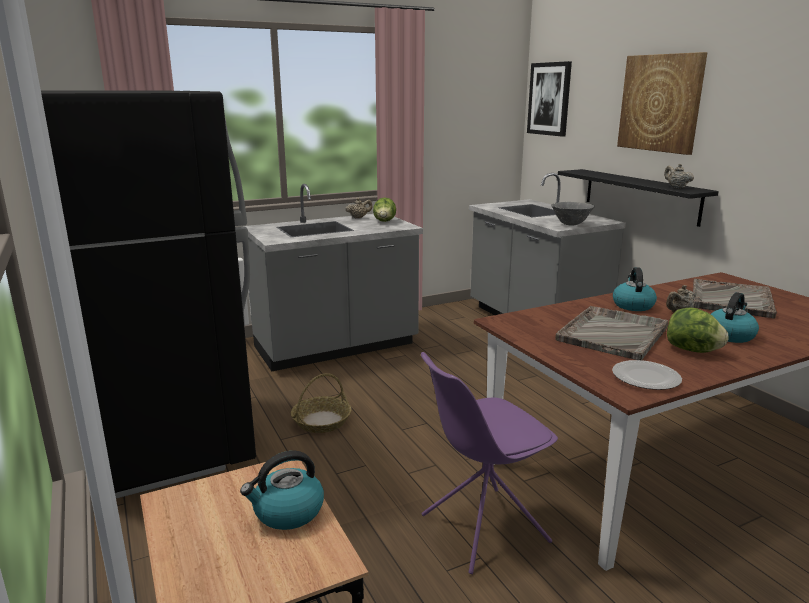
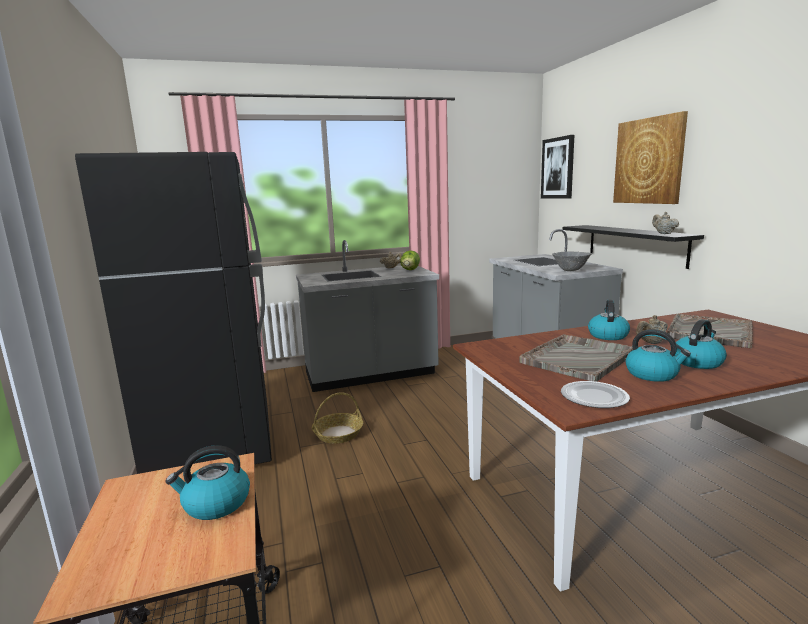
camera: 10 degrees right, 5 degrees down
purple chair [421,352,558,574] -> none
lettuce [667,308,729,353] -> kettle [626,329,691,382]

